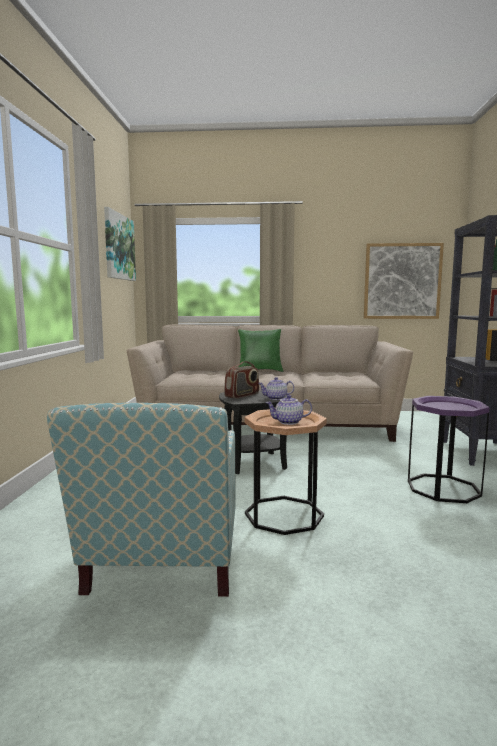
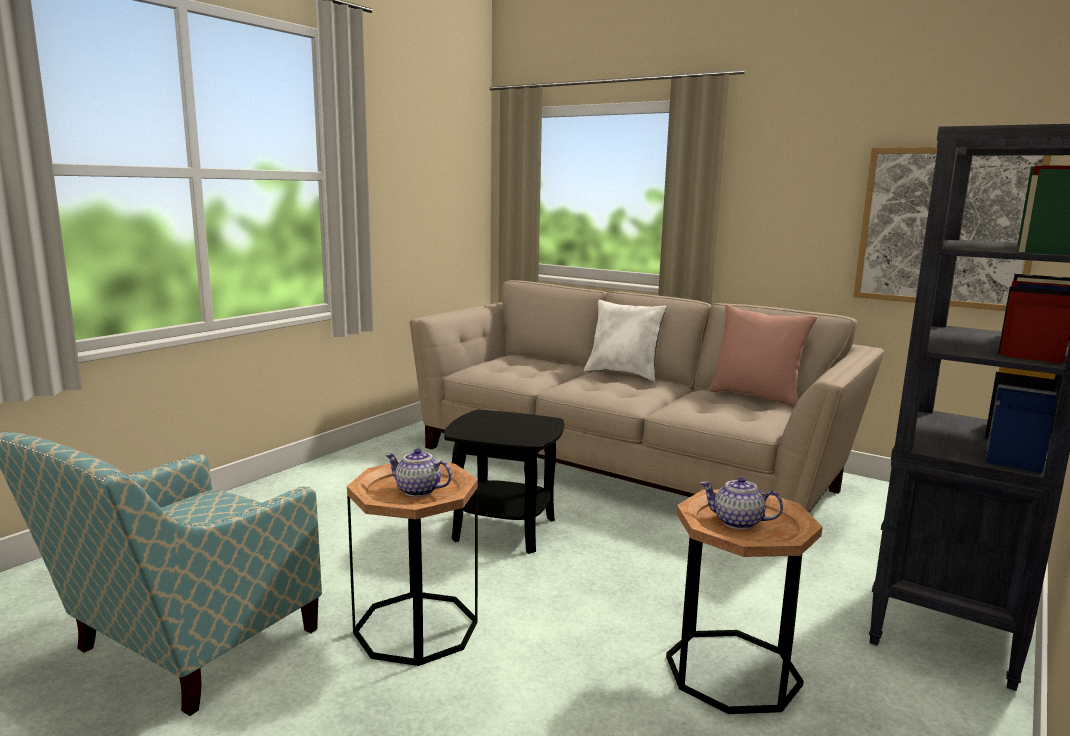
camera: 30 degrees right, 5 degrees up
picture [104,207,136,281] -> none
radio [224,361,259,399] -> none
green pillow [238,329,283,372] -> white pillow [584,300,667,381]
teapot [258,377,294,400] -> teapot moved to [700,477,783,530]
purple side table [408,396,490,503] -> brown side table [666,490,823,714]
none -> pink pillow [709,305,817,407]

